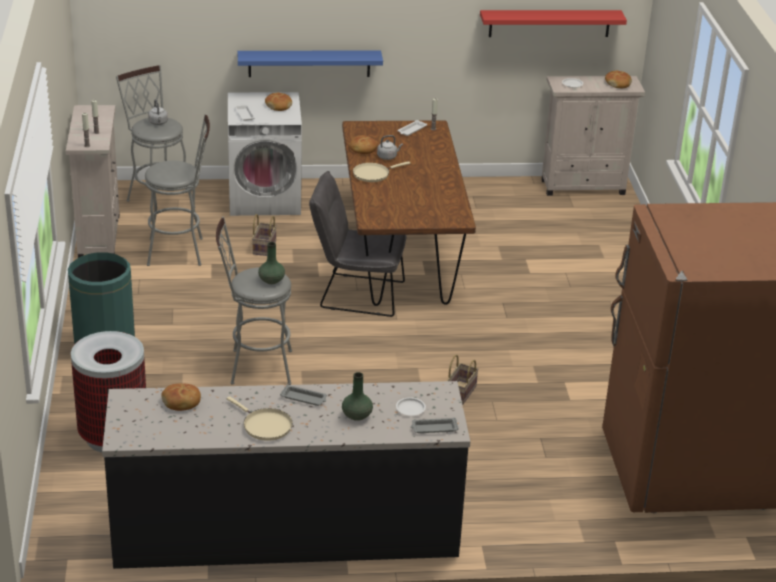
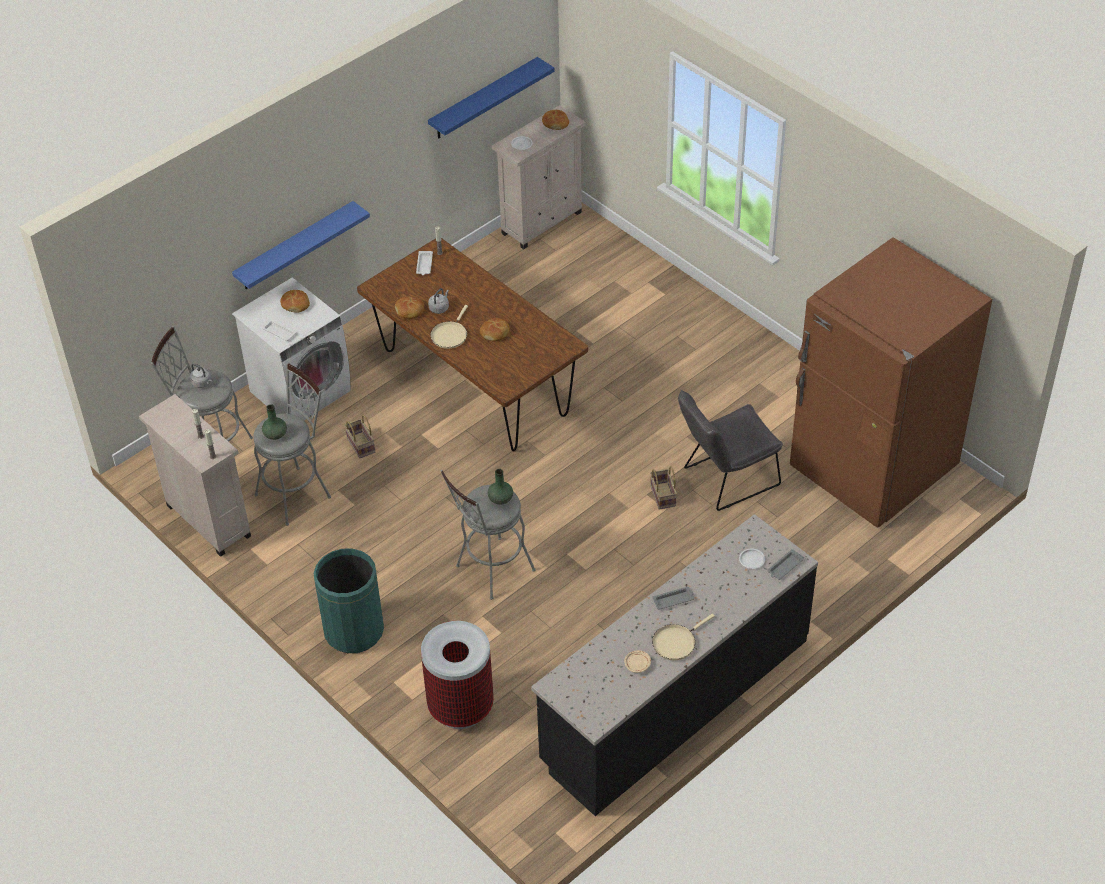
camera: 35 degrees left, 15 degrees up
bread [161,383,201,411] -> bread moved to [480,318,510,341]
beige frying pan [227,396,293,441] -> beige frying pan turned 135 degrees clockwise [652,614,715,660]
grey chair [309,171,407,317] -> grey chair moved to [678,390,783,511]
green vase [342,372,373,421] -> green vase moved to [262,404,287,440]
red shelf [480,10,627,37] -> blue shelf [428,57,555,139]
none -> beige plate [624,650,651,673]

